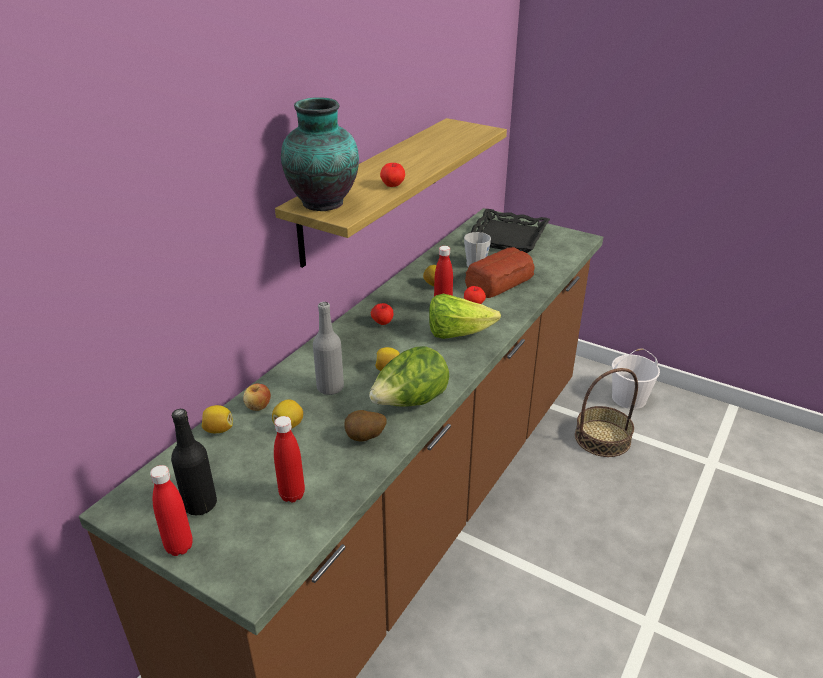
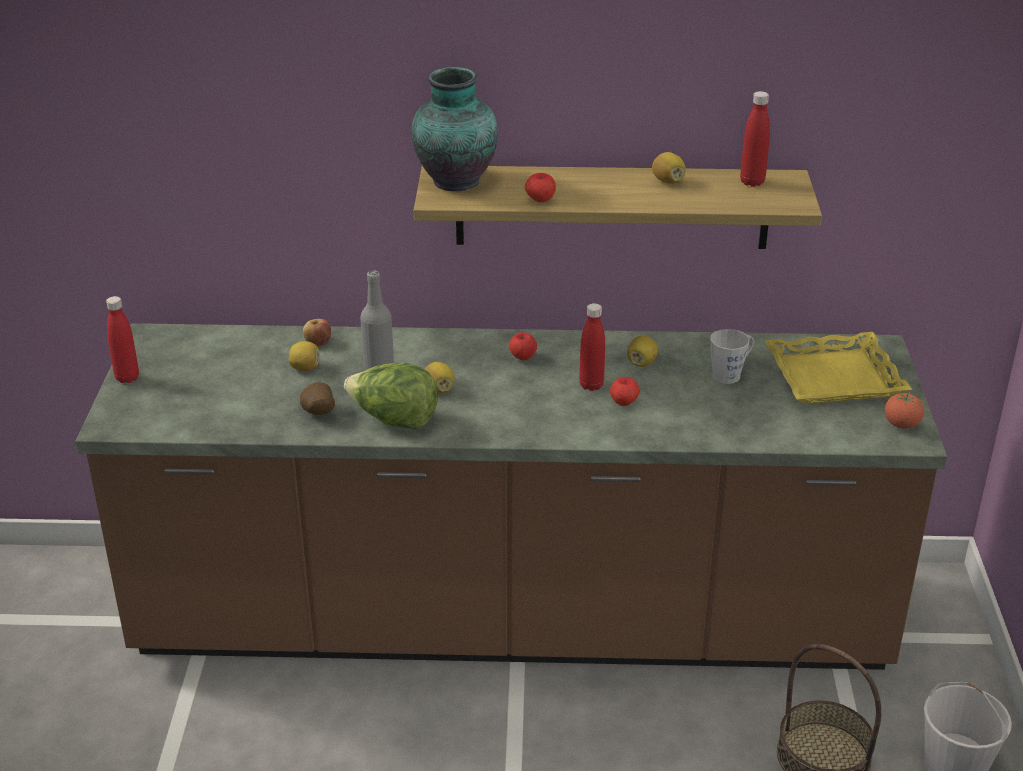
camera: 60 degrees right, 0 degrees up
black bottle [171,409,217,515] -> none
lemon [202,405,233,433] -> lemon moved to [652,152,686,184]
red bottle [274,416,305,503] -> red bottle moved to [740,91,770,187]
lettuce [429,294,501,339] -> none
bread [465,247,535,298] -> none
black tray [470,209,550,253] -> yellow tray [765,332,912,404]
none -> tomato [885,392,924,429]

